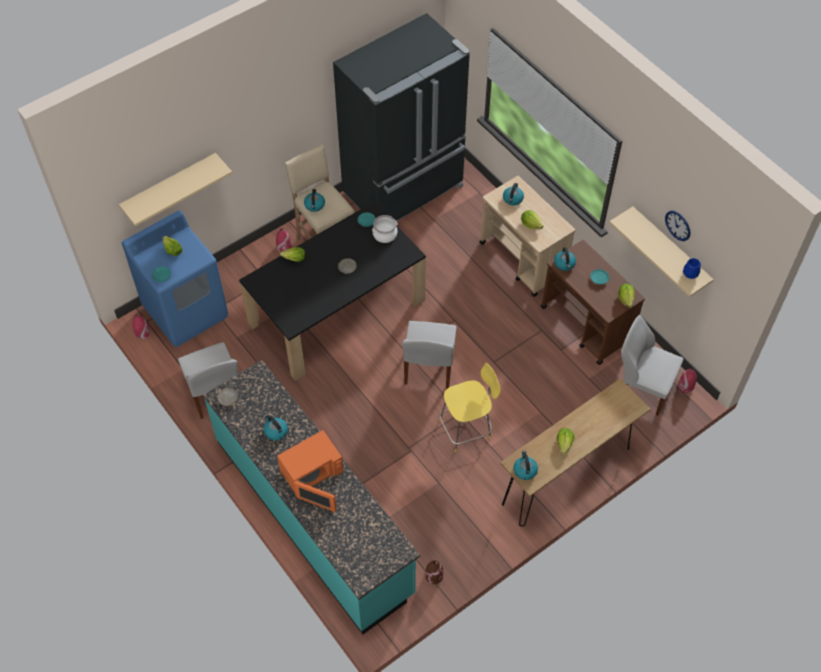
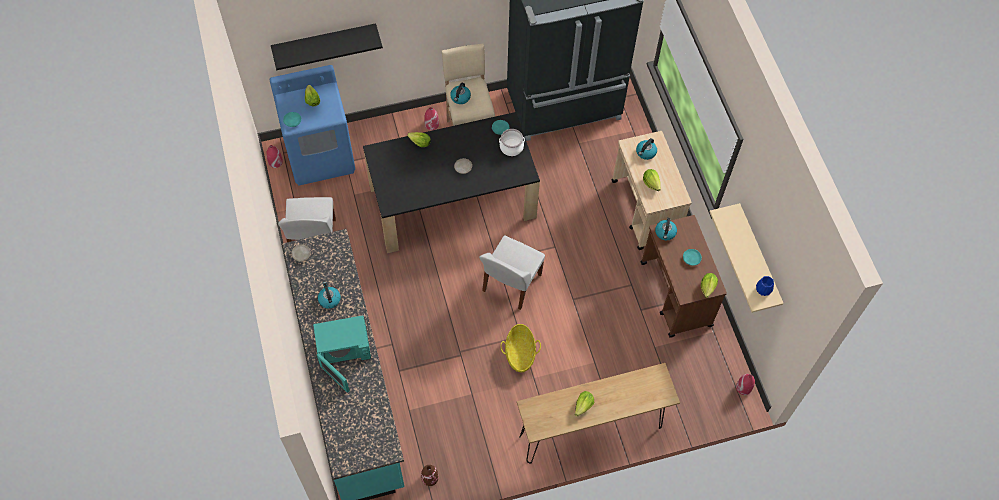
camera: 20 degrees right, 5 degrees up
beige shelf [119,153,232,226] -> black shelf [271,23,383,70]
orange microwave [277,430,344,512] -> turquoise microwave [313,315,371,393]
yellow stool [439,362,501,452] -> basket [501,324,541,372]
kettle [513,451,538,480] -> none
white chair [621,315,684,416] -> none
wall clock [665,211,690,241] -> none

